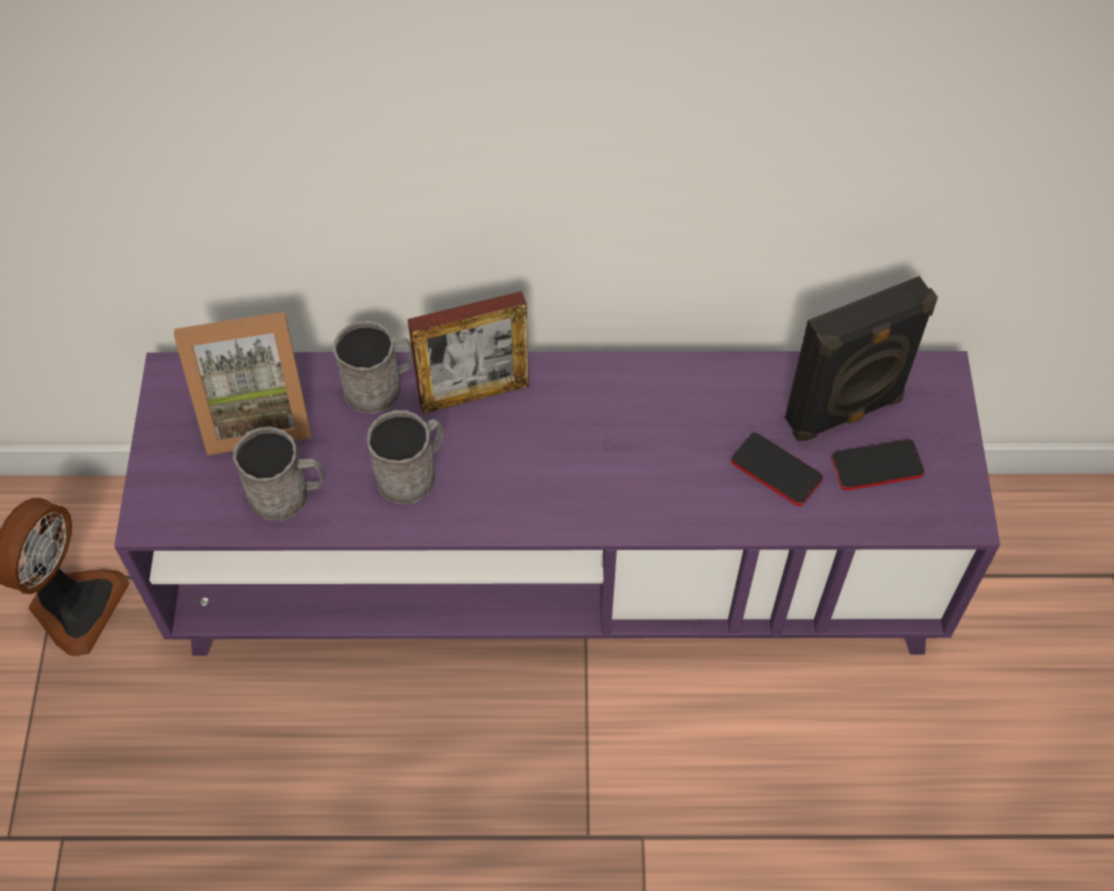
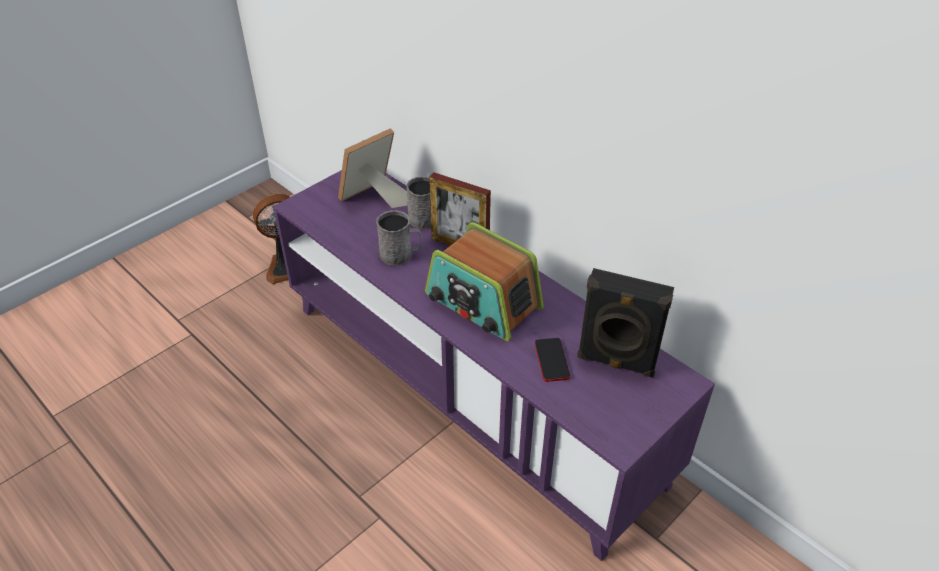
camera: 45 degrees right, 15 degrees down
picture frame [174,312,311,455] -> picture frame turned 105 degrees clockwise [338,128,407,208]
grey mug [233,426,323,521] -> none
phone [831,439,925,490] -> none
none -> radio [425,222,544,341]

